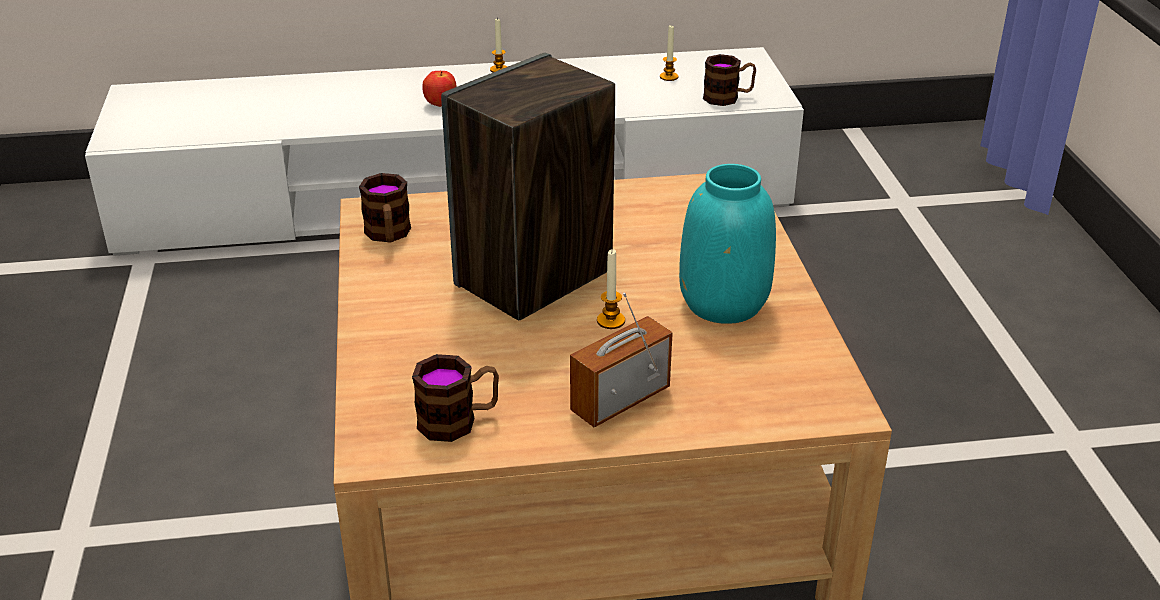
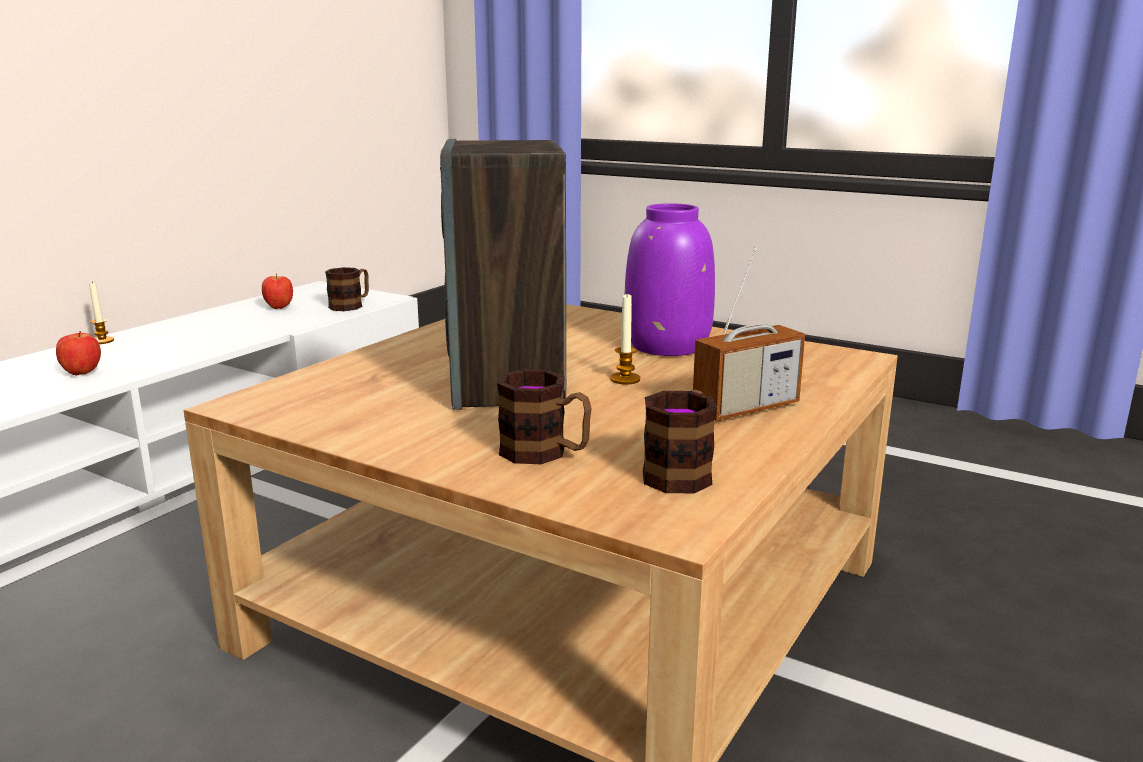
camera: 50 degrees left, 15 degrees down
mug [359,173,411,243] -> mug moved to [497,369,592,464]
radio [570,292,673,427] -> radio turned 120 degrees counterclockwise [693,247,805,421]
candle [660,24,678,81] -> apple [262,273,293,309]
turquoise vase [679,164,776,324] -> purple vase [624,203,715,356]

